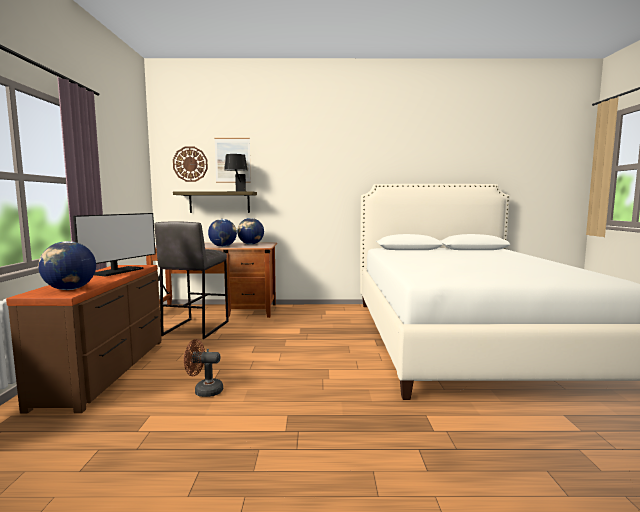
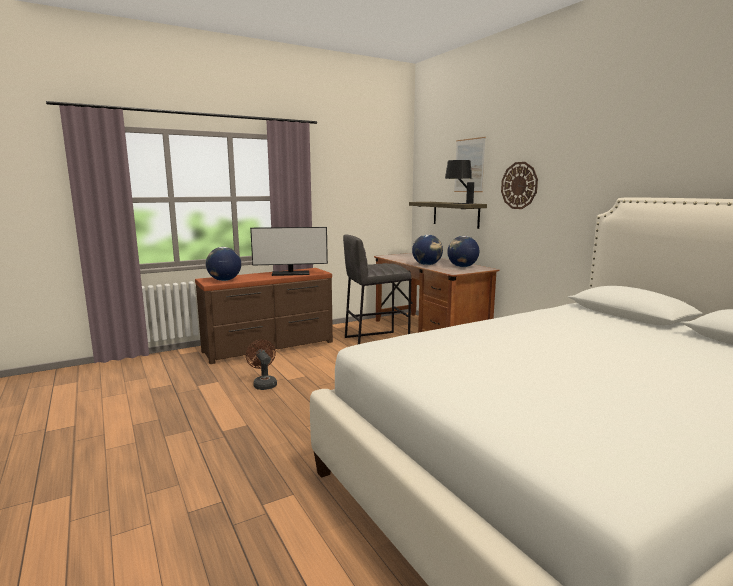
camera: 60 degrees right, 5 degrees up
wall clock [173,146,208,182] -> wall clock moved to [501,162,538,209]

